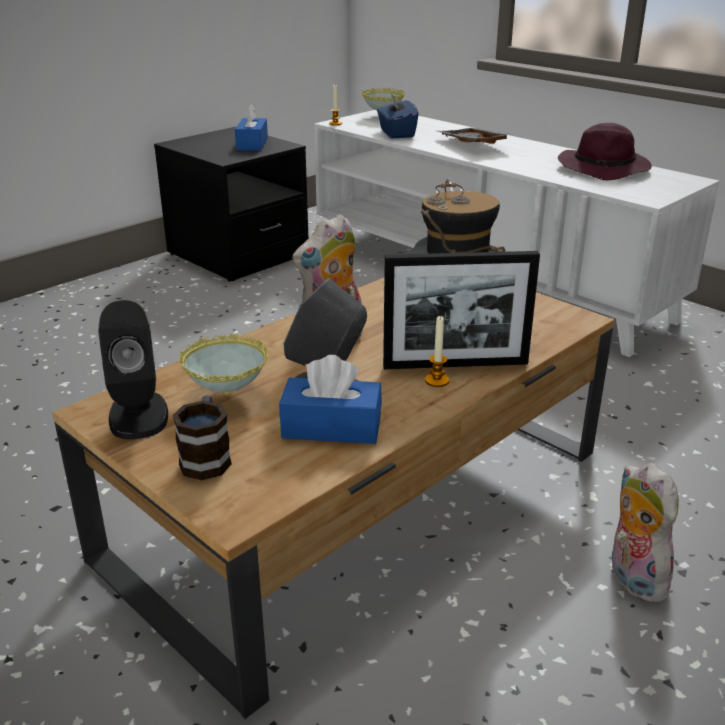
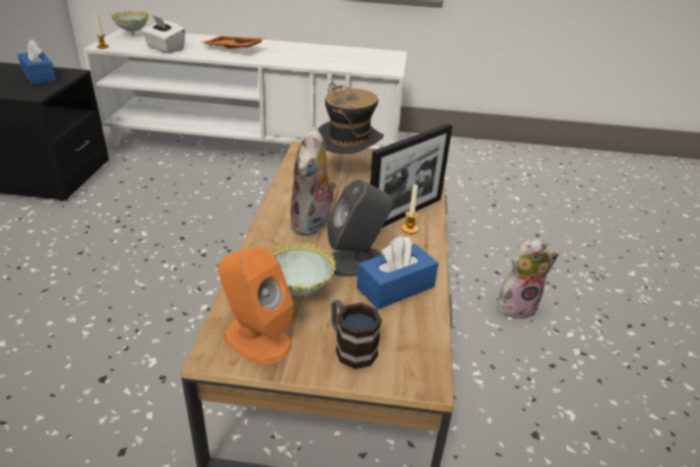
camera: 40 degrees left, 5 degrees up
black speaker [98,300,168,439] -> orange speaker [219,247,294,365]
blue tissue box [377,93,419,139] -> white tissue box [141,15,185,53]
grey tray [437,128,514,143] -> orange tray [199,36,265,48]
purple hat [558,123,652,180] -> none
plush toy [609,462,678,603] -> plush toy turned 135 degrees clockwise [497,239,559,319]

